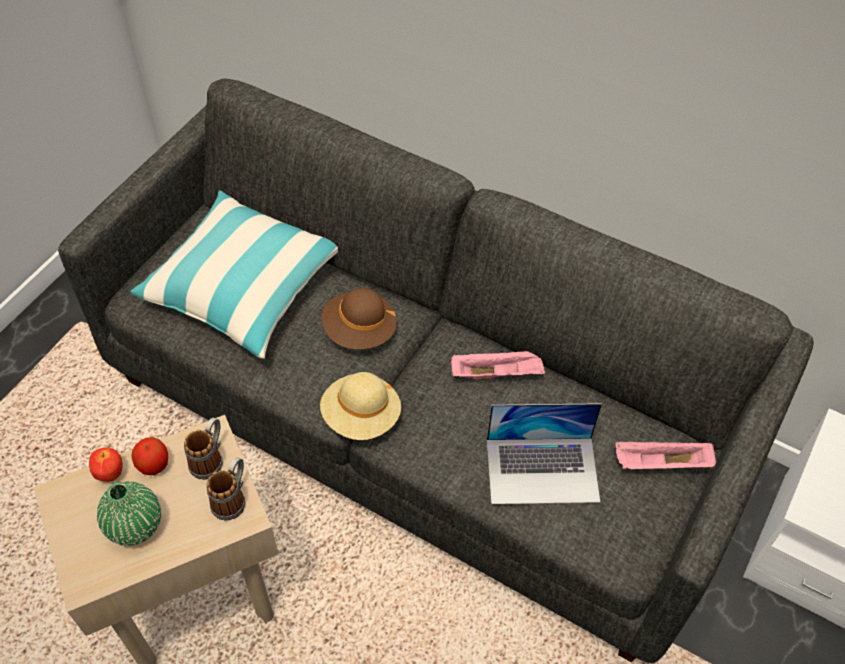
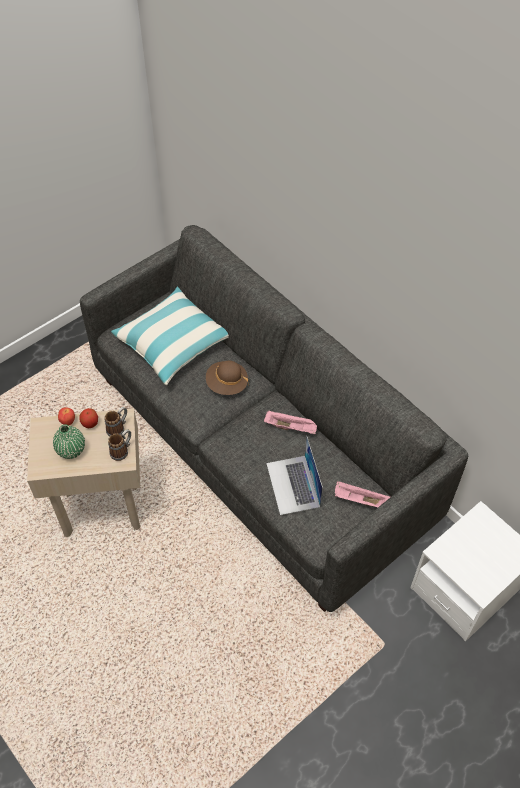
camera: 20 degrees right, 0 degrees up
beige hat [320,372,401,440] -> none
laptop [487,403,602,504] -> laptop turned 60 degrees clockwise [266,436,323,515]

